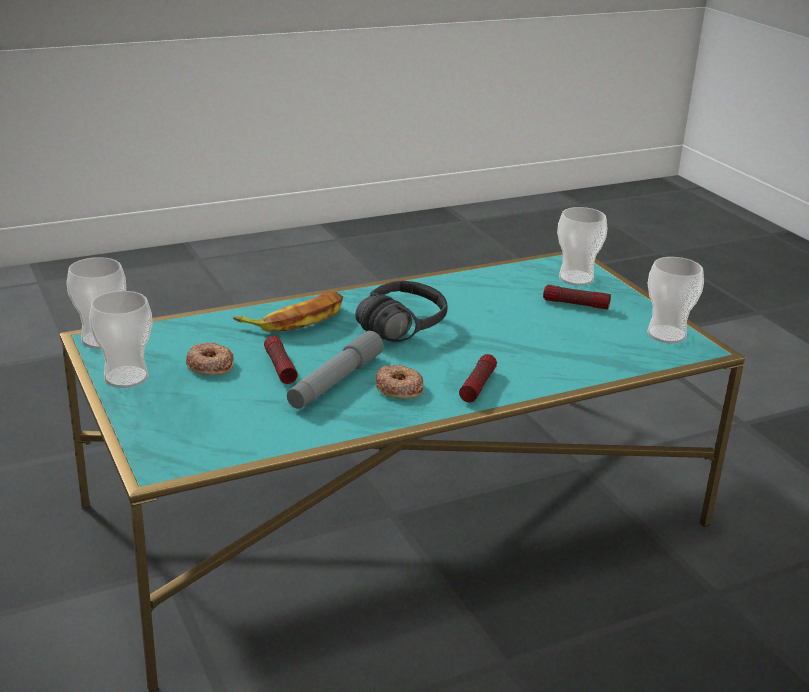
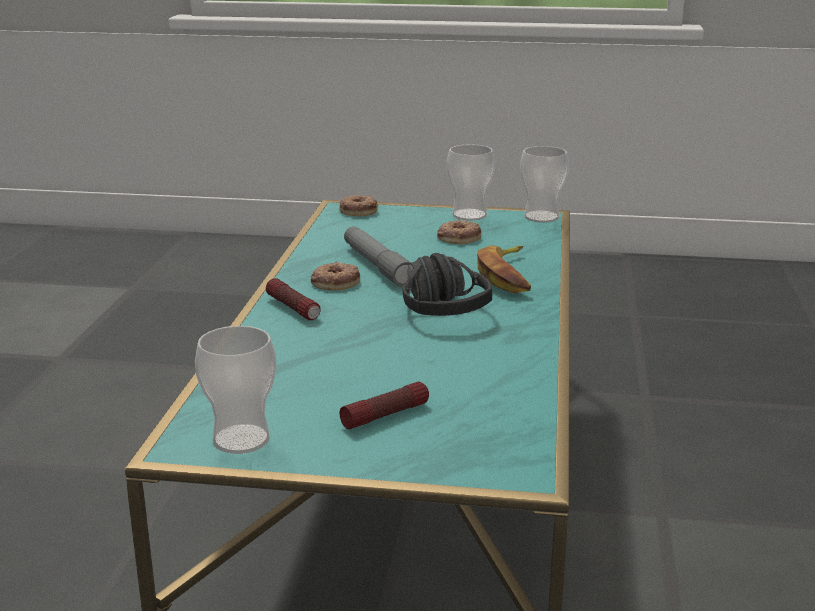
camera: 125 degrees right, 5 degrees down
flashlight [264,336,298,384] -> none
cup [557,207,608,286] -> none
none -> donut [340,195,378,216]

